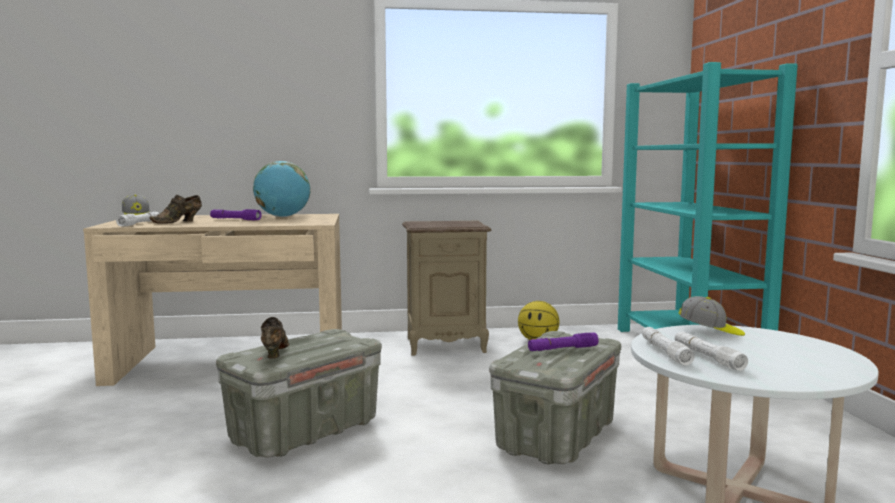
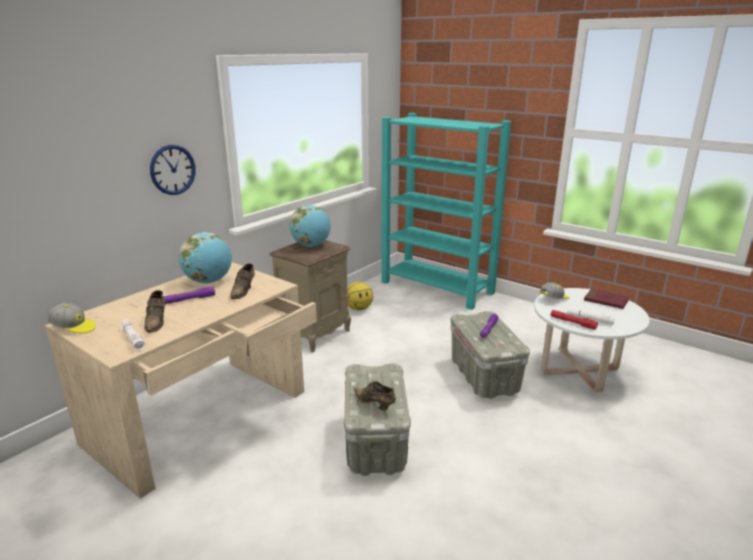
camera: 45 degrees left, 15 degrees up
white flashlight [642,327,694,365] -> red flashlight [551,310,598,330]
none -> wall clock [150,145,195,195]
none -> brown shoe [230,264,255,299]
none -> globe [289,205,331,247]
none -> red book [584,289,630,309]

